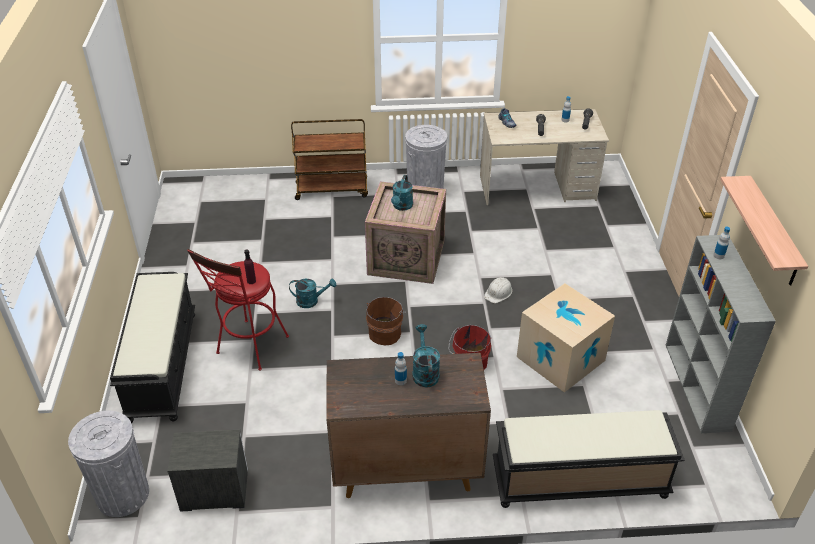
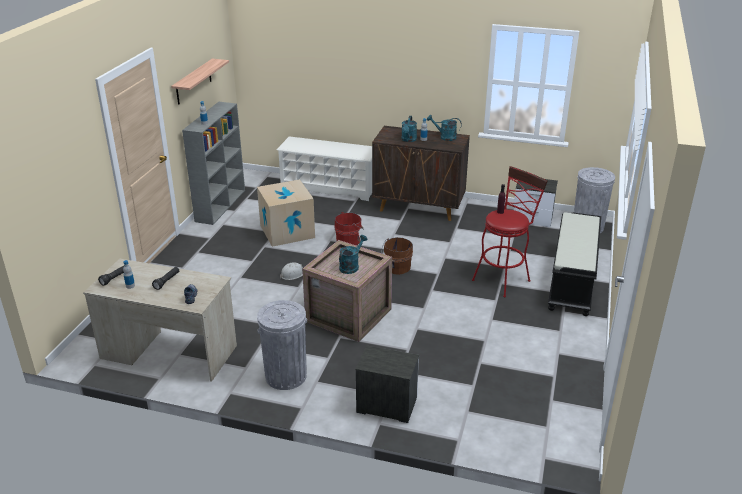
camera: 160 degrees left, 10 degrees down
turquoise watering can [289,278,336,308] -> turquoise watering can moved to [427,115,462,141]
brown cart [291,119,368,200] -> nightstand [355,345,419,423]
black bench [493,410,685,508] -> white shoe rack [276,136,372,201]

